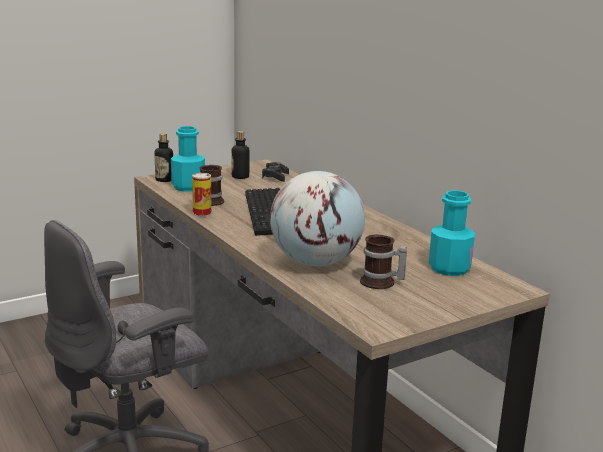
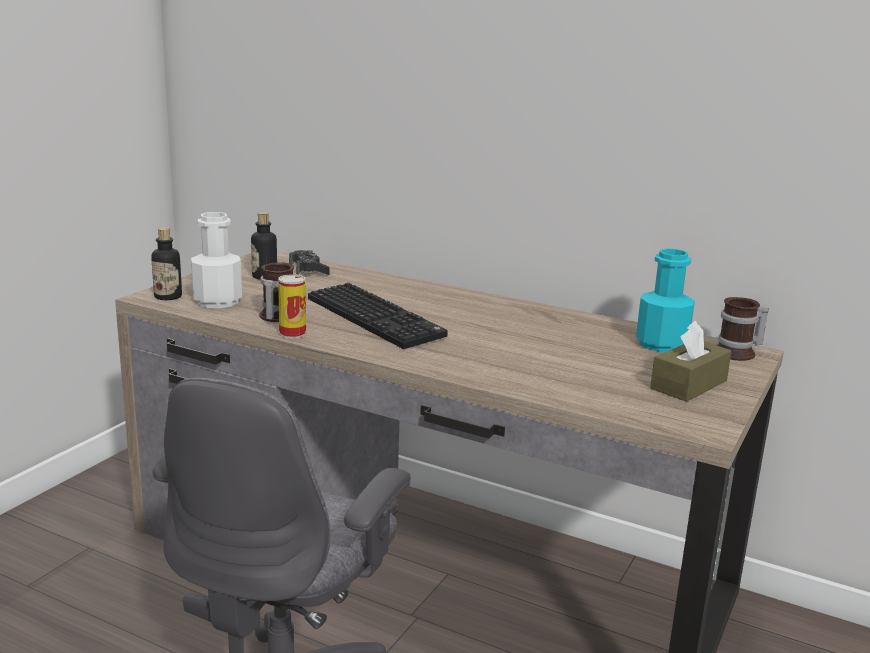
camera: 30 degrees left, 0 degrees up
turquoise bottle [171,126,205,192] -> white bottle [191,212,242,308]
globe [270,171,365,266] -> none
mug [360,234,407,289] -> mug moved to [716,297,769,361]
none -> brown tissue box [650,321,732,402]

